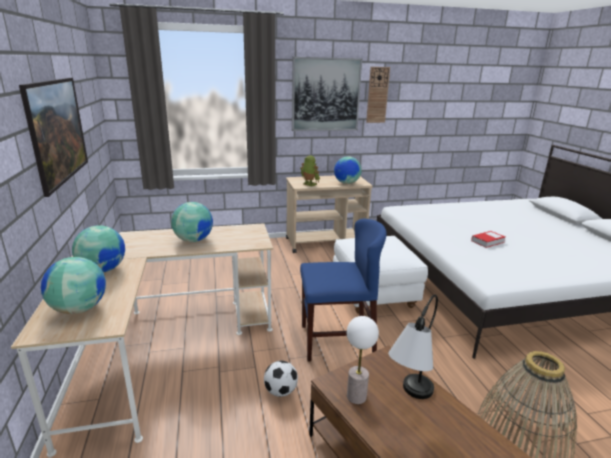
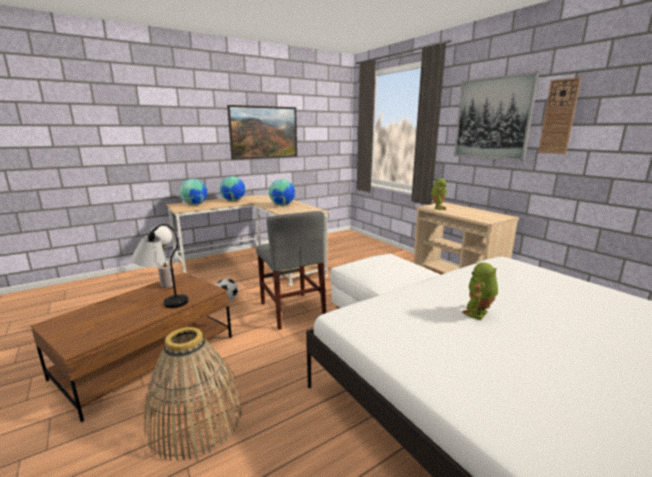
camera: 70 degrees right, 5 degrees down
blue chair [300,218,387,361] -> grey chair [256,211,326,330]
globe [334,156,362,184] -> none
book [471,231,505,248] -> toy robot [462,263,498,320]

